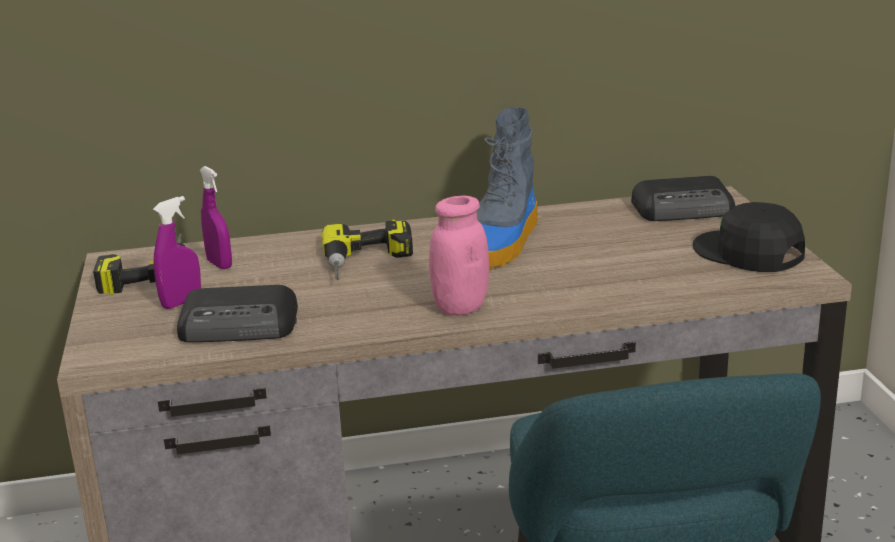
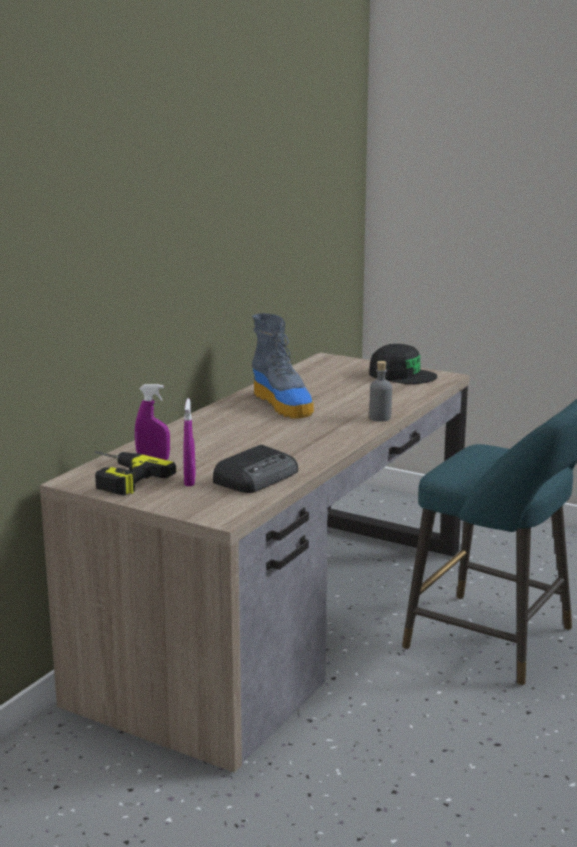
camera: 50 degrees left, 5 degrees down
power drill [322,220,413,281] -> none
pink jar [429,196,489,315] -> none
radio [631,176,735,221] -> none
black cap [693,202,805,272] -> black cap turned 150 degrees counterclockwise [369,344,437,384]
none -> grey bottle [369,361,392,422]

